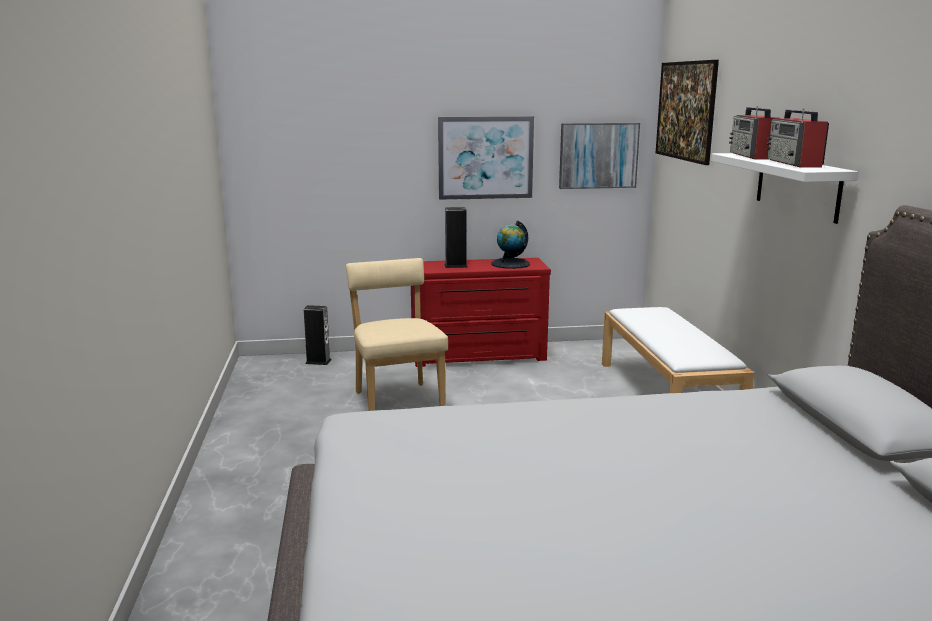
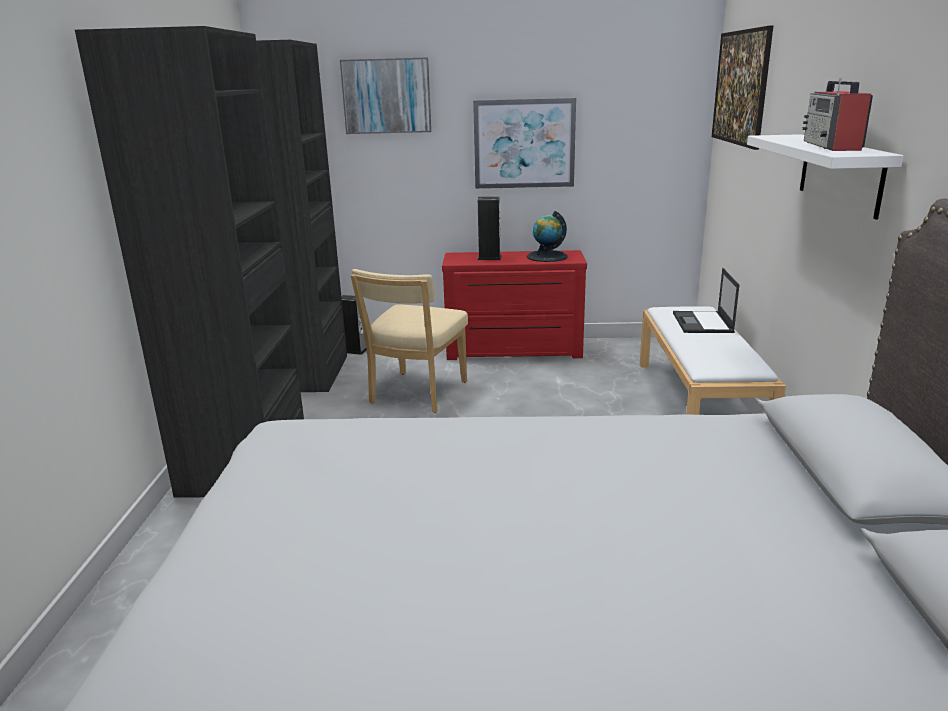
camera: 10 degrees right, 5 degrees up
beige chair [346,258,448,411] -> beige chair turned 150 degrees counterclockwise [351,269,468,413]
picture [559,123,640,189] -> picture moved to [340,57,431,134]
radio [729,106,777,159] -> none
none -> black wardrobe [75,26,347,498]
none -> laptop [673,268,739,333]

